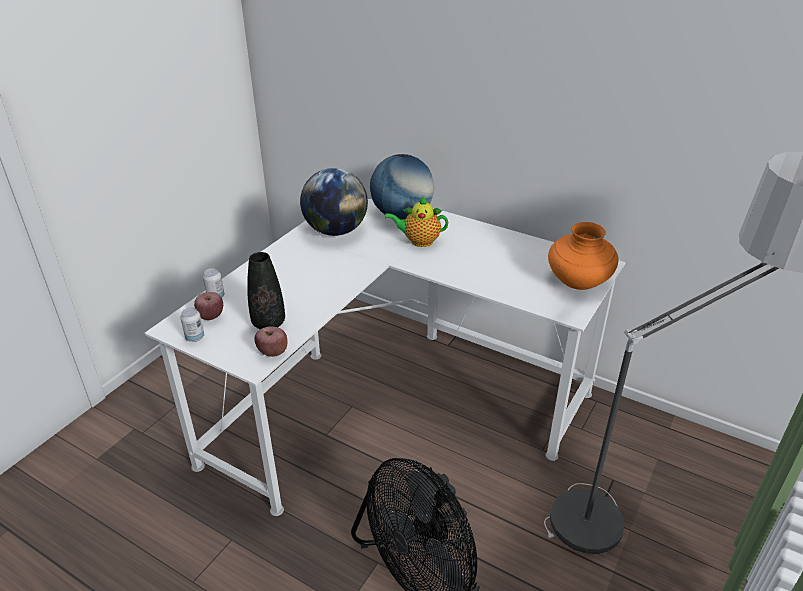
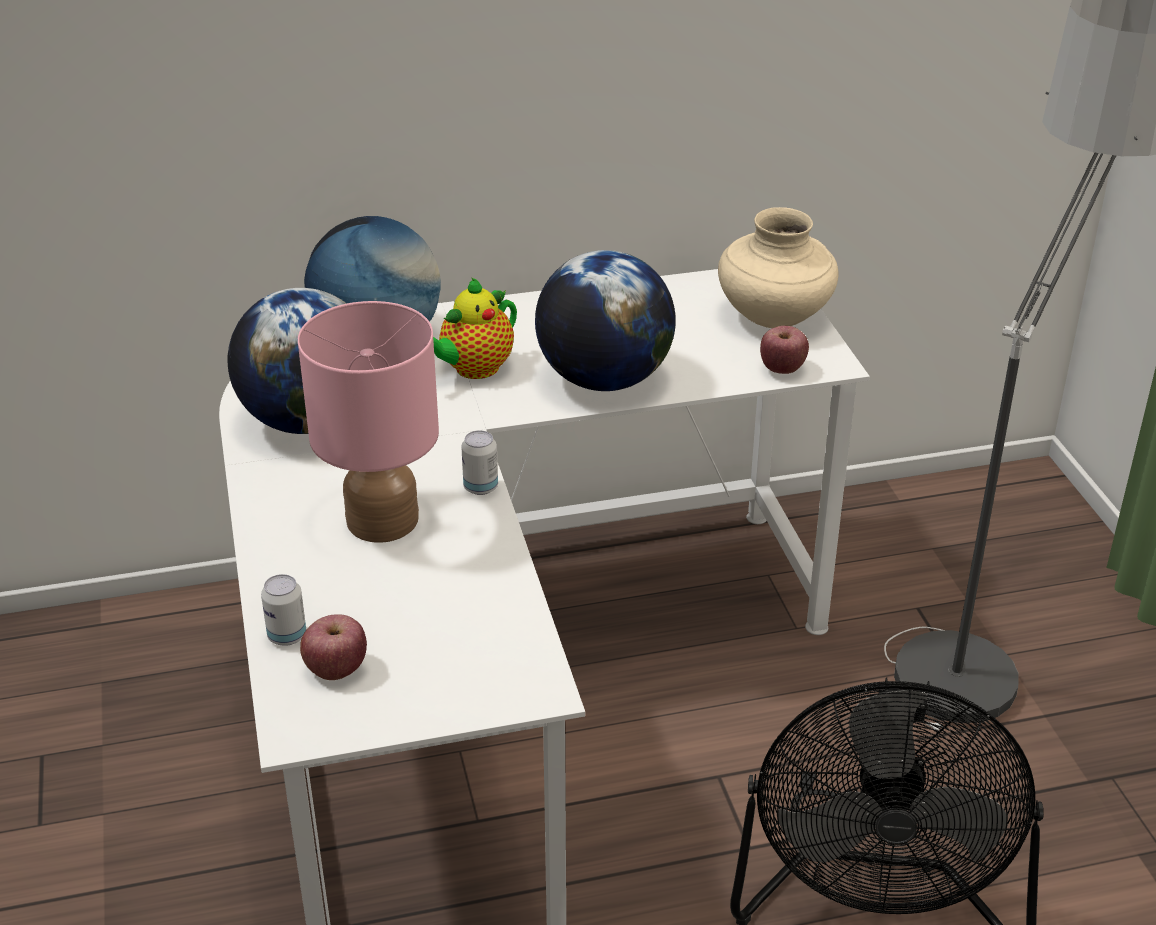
camera: 45 degrees left, 0 degrees up
can [180,307,204,342] -> can moved to [461,430,498,495]
black vase [247,252,285,329] -> none
apple [254,326,287,357] -> apple moved to [760,326,809,374]
orange vase [548,222,618,290] -> beige vase [718,207,839,328]
none -> pink table lamp [298,301,439,543]
none -> globe [535,250,676,391]

